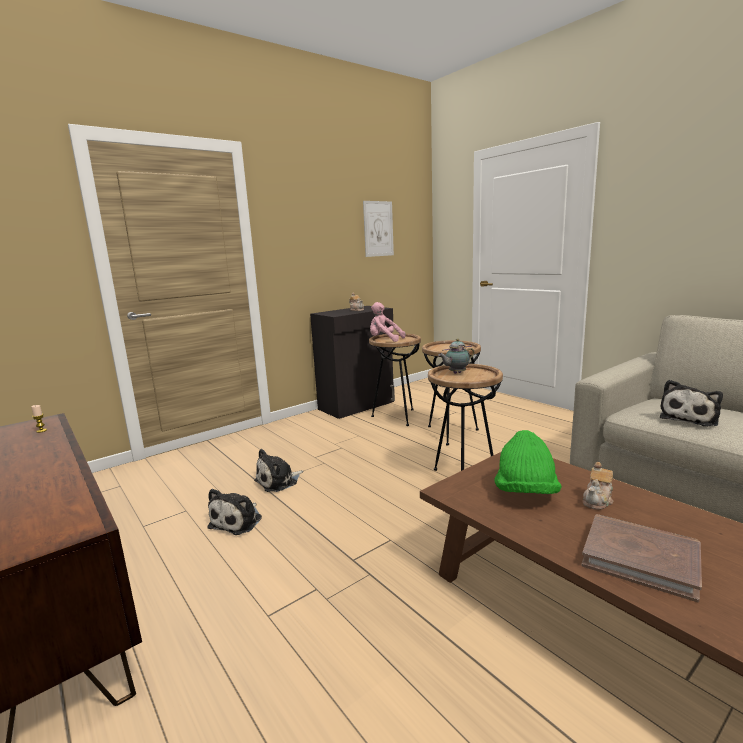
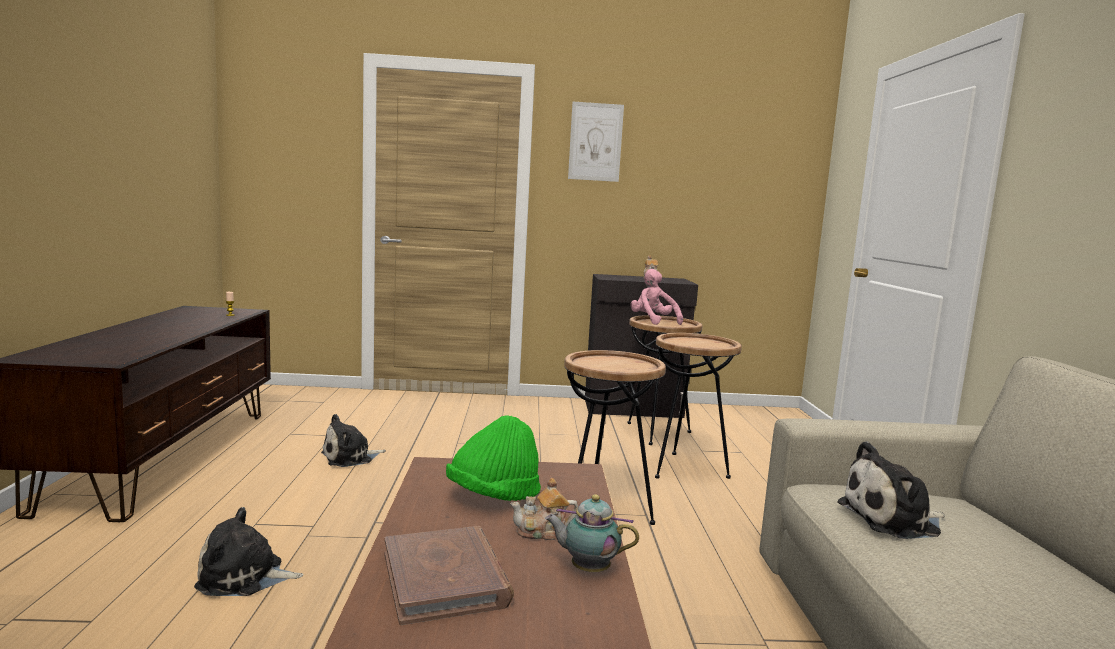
camera: 35 degrees right, 5 degrees down
plush toy [254,449,304,492] -> plush toy moved to [194,507,303,596]
picture [363,201,394,257] -> picture moved to [568,102,624,182]
teapot [438,339,475,374] -> teapot moved to [545,494,639,572]

